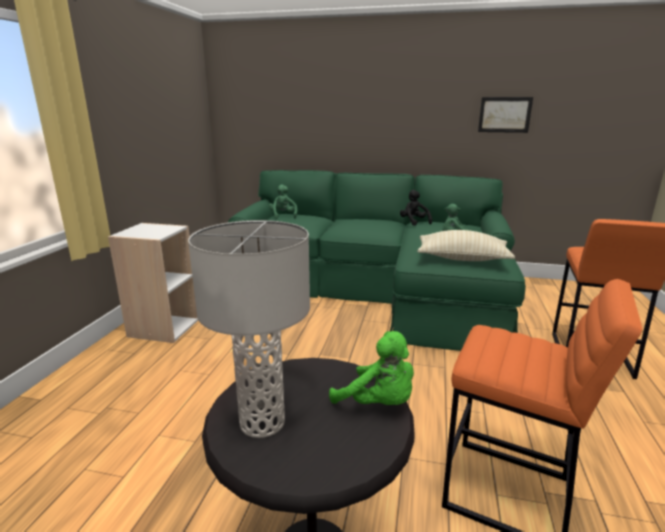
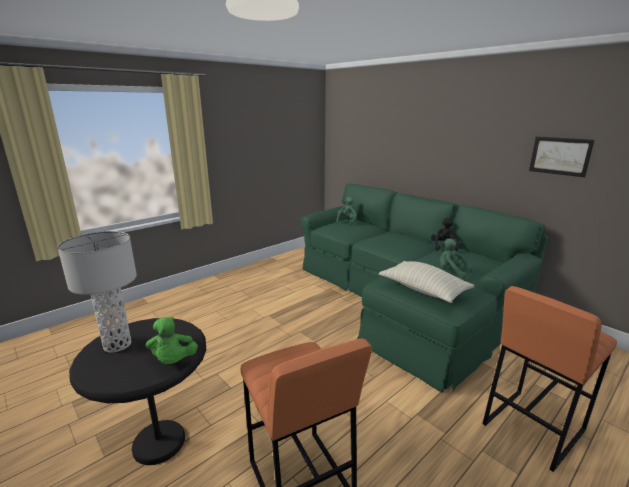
camera: 35 degrees right, 0 degrees up
bookcase [108,223,198,343] -> none

